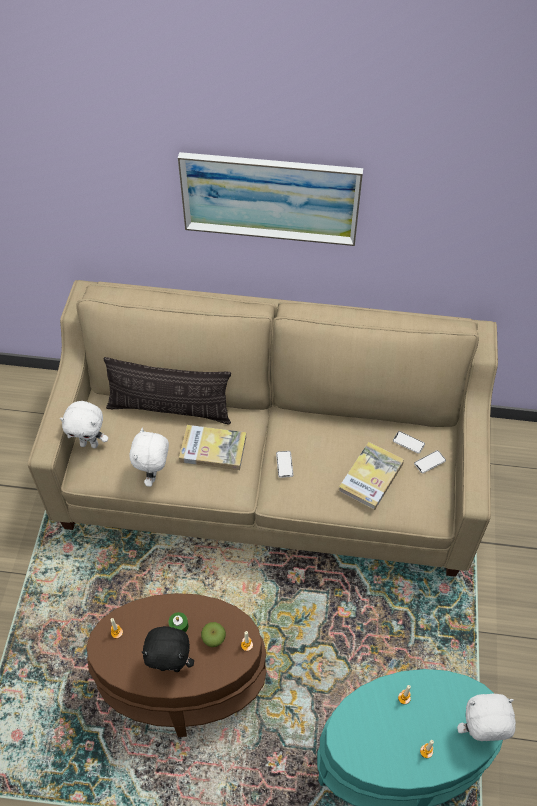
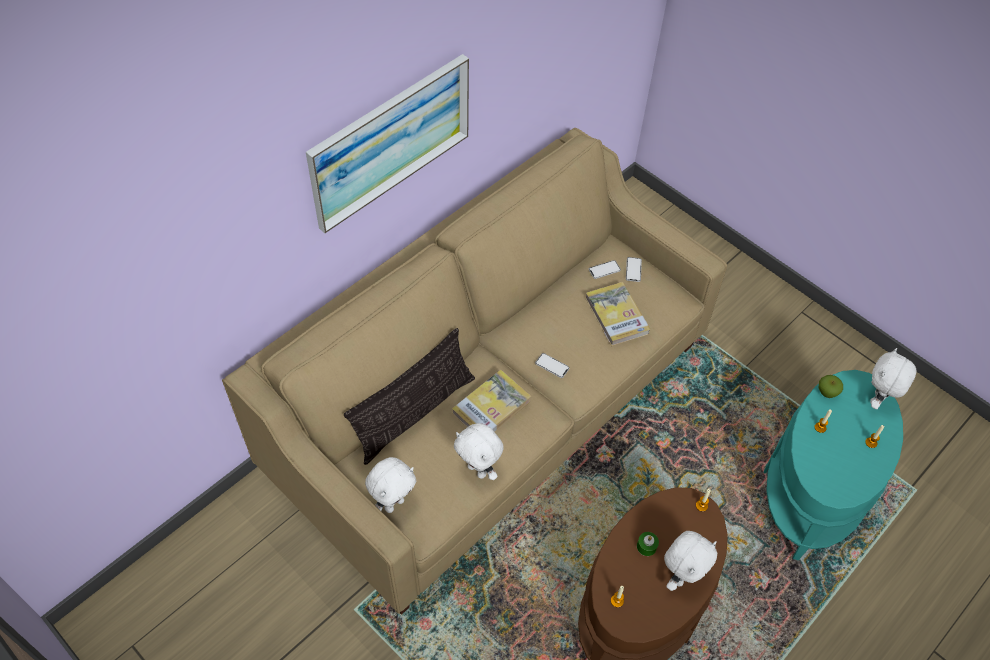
camera: 55 degrees left, 0 degrees up
black plush toy [142,626,194,672] -> white plush toy [664,531,717,591]
apple [201,622,226,647] -> apple moved to [819,375,843,398]

